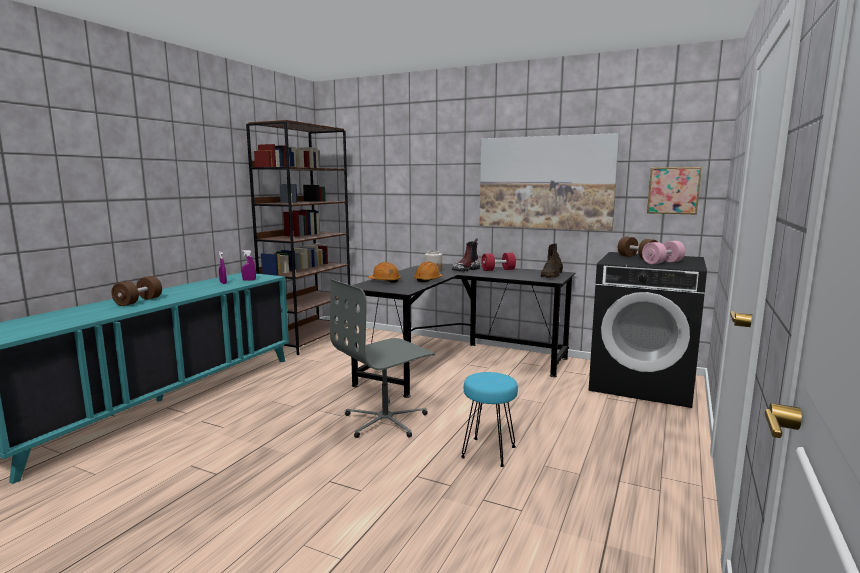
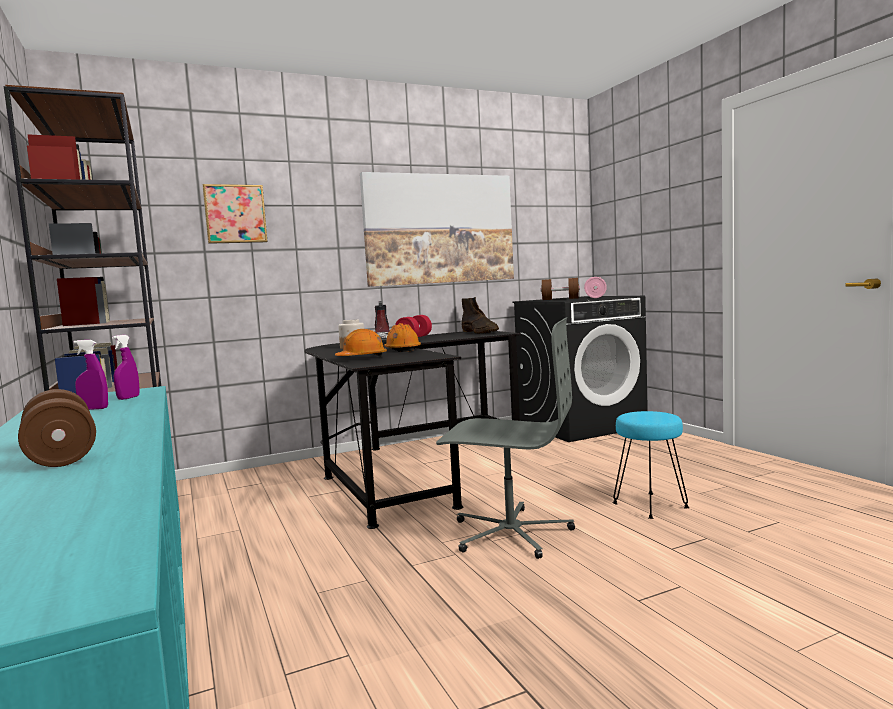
camera: 50 degrees left, 5 degrees down
grey office chair [330,279,435,438] -> grey office chair turned 75 degrees counterclockwise [436,318,575,559]
picture [647,167,702,215] -> picture moved to [202,184,268,244]

